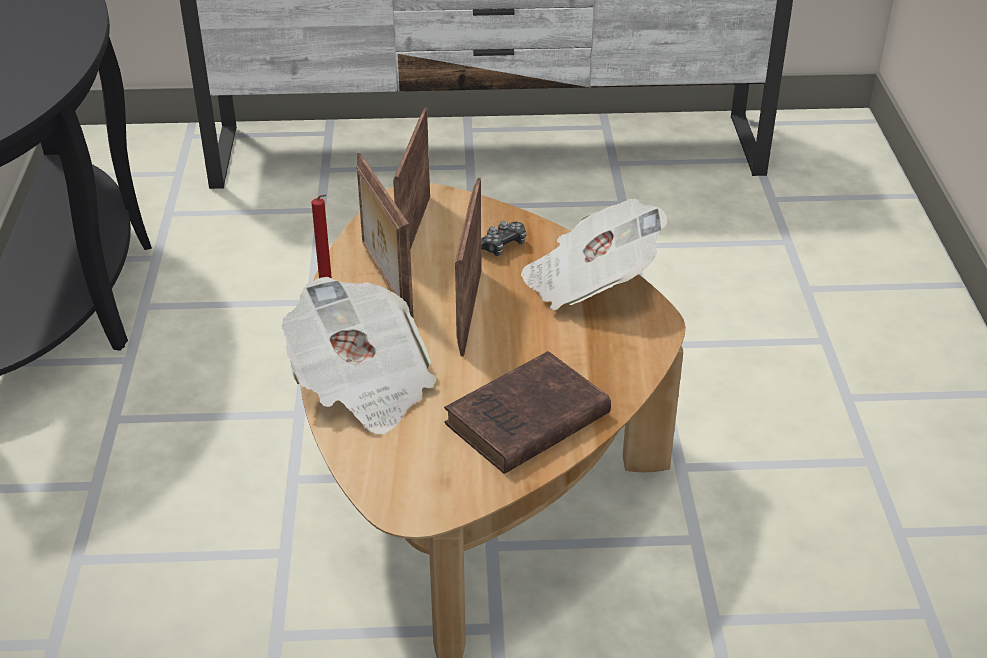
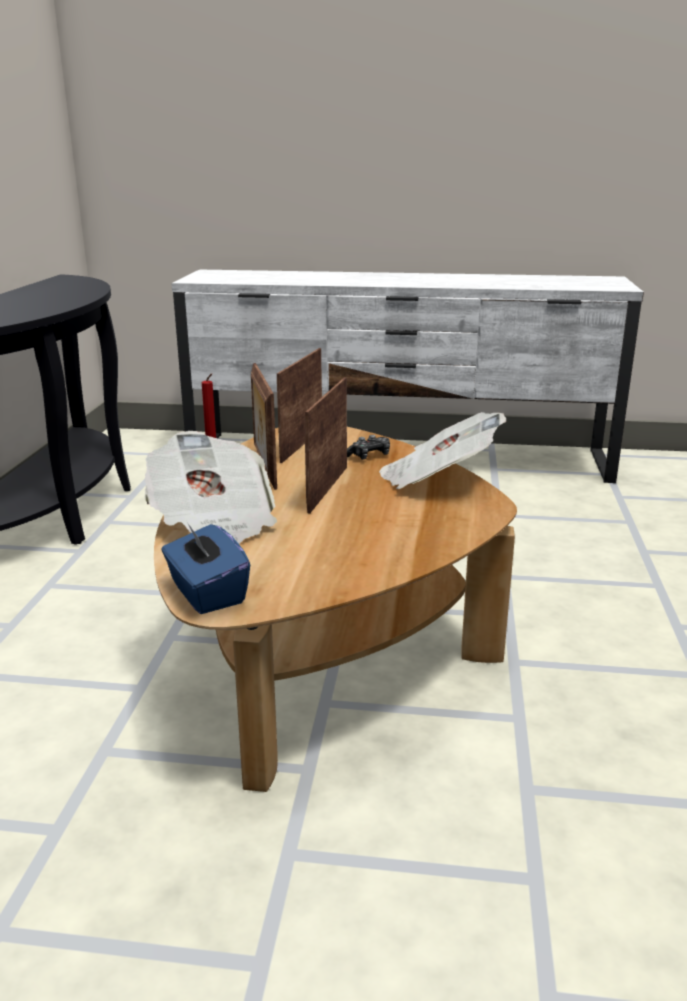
camera: 10 degrees right, 15 degrees down
brown book [444,351,611,474] -> none
none -> blue tissue box [162,522,250,614]

